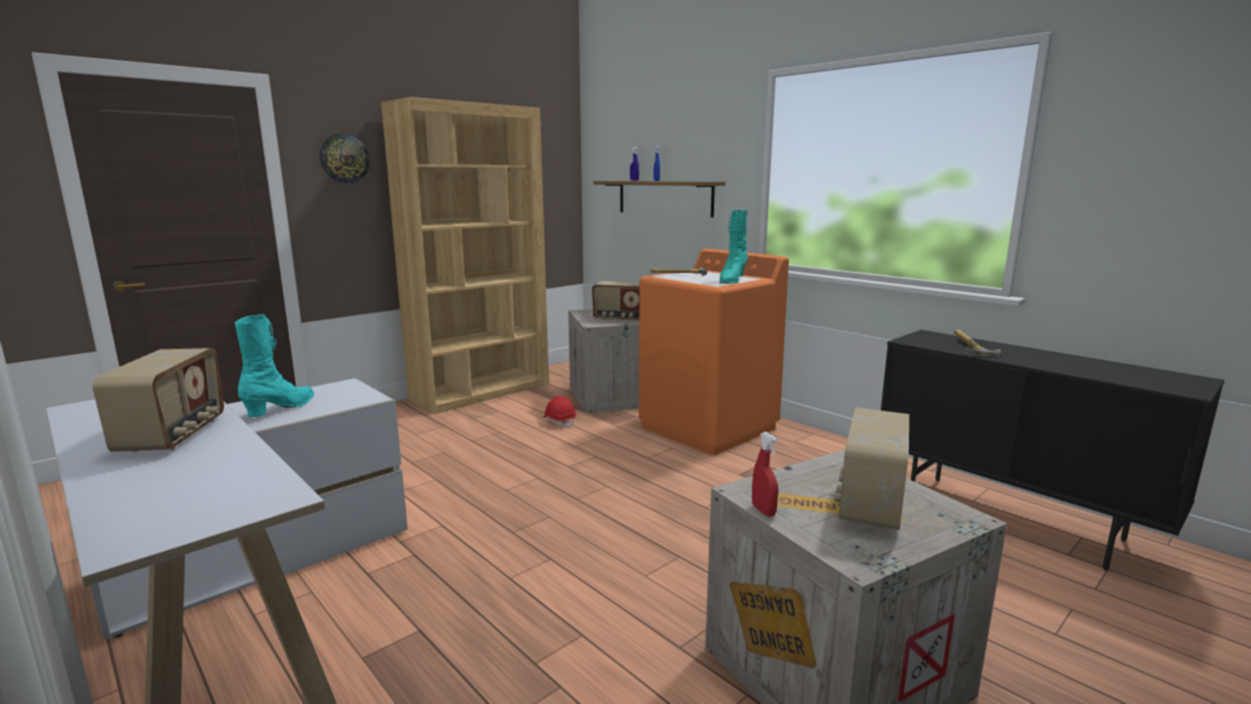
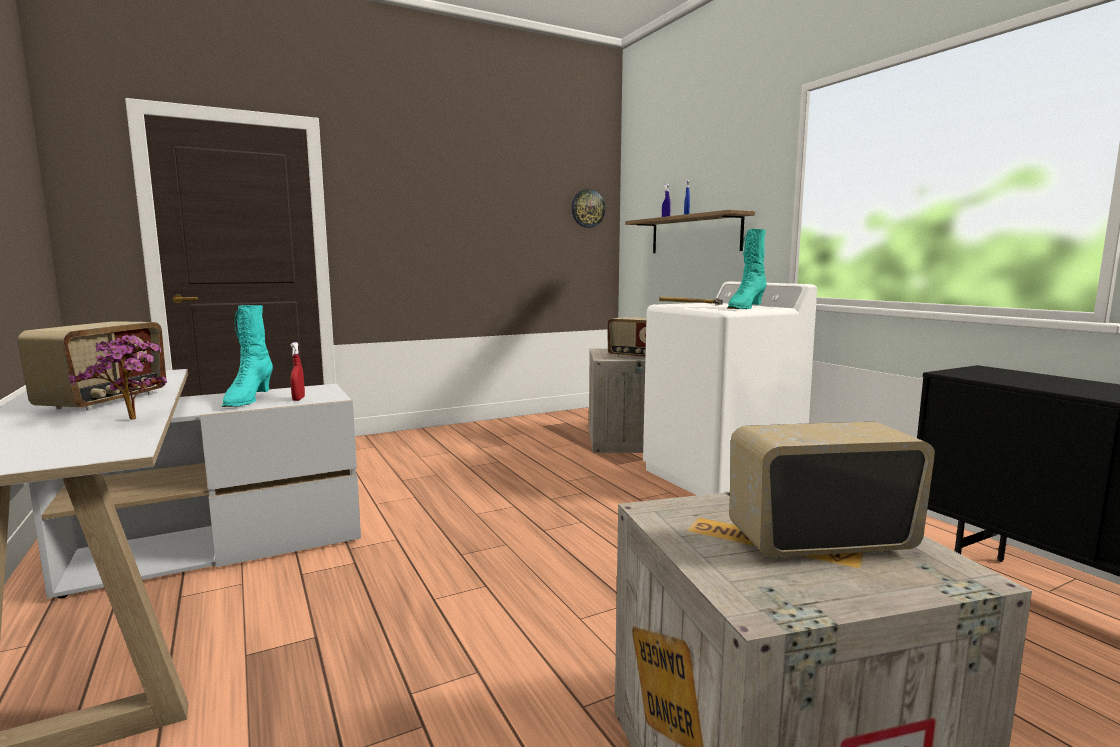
camera: 15 degrees right, 5 degrees down
turquoise boot [235,314,314,417] -> turquoise boot turned 150 degrees clockwise [222,305,273,407]
wall clock [320,133,370,183] -> wall clock moved to [572,189,605,228]
brown bookcase [381,97,549,414] -> none
red hard hat [543,396,577,427] -> none
orange washing machine [639,249,789,455] -> white washing machine [643,282,817,495]
red spray bottle [752,432,778,517] -> red spray bottle moved to [290,342,305,401]
radio [834,407,909,530] -> radio turned 45 degrees clockwise [729,422,935,559]
hammer [954,330,1002,357] -> none
none -> potted plant [69,335,167,420]

